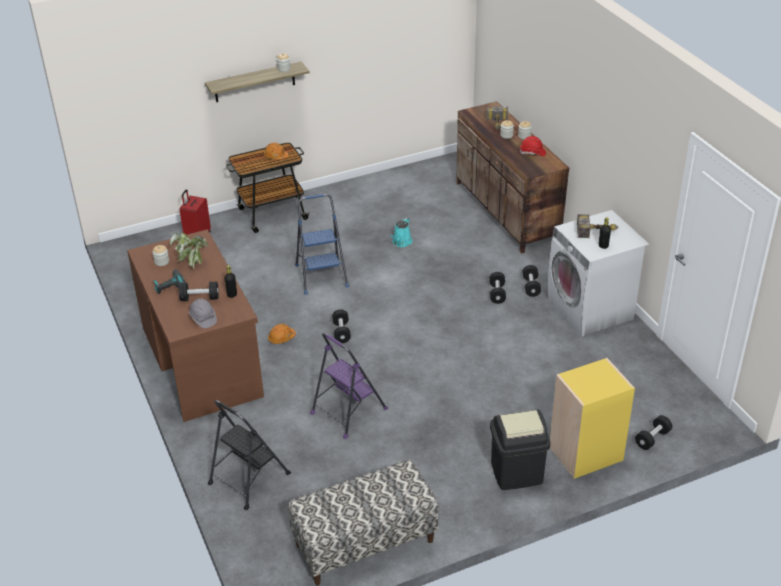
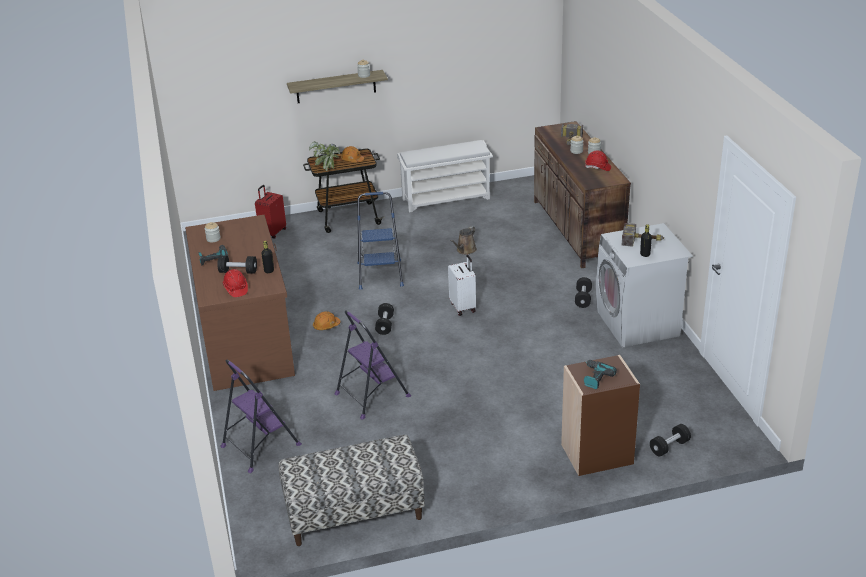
camera: 10 degrees right, 5 degrees down
potted plant [170,233,208,269] -> potted plant moved to [309,142,340,171]
grey hard hat [189,299,217,328] -> red hard hat [222,269,248,297]
black step ladder [208,400,291,510] -> purple step ladder [220,360,302,473]
turquoise watering can [390,217,413,247] -> brown watering can [450,226,477,255]
black dumbbell [490,272,506,304] -> none
black trash can [490,409,551,490] -> none
yellow bookcase [550,358,635,479] -> brown bookcase [561,355,640,476]
none -> white shoe rack [397,140,493,213]
none -> white suitcase [448,255,476,316]
none -> power drill [584,360,617,389]

